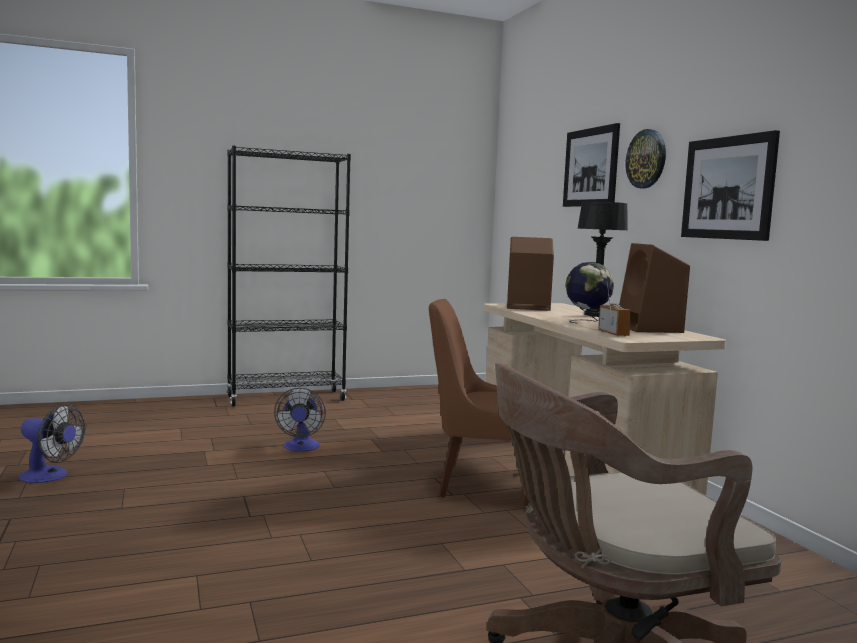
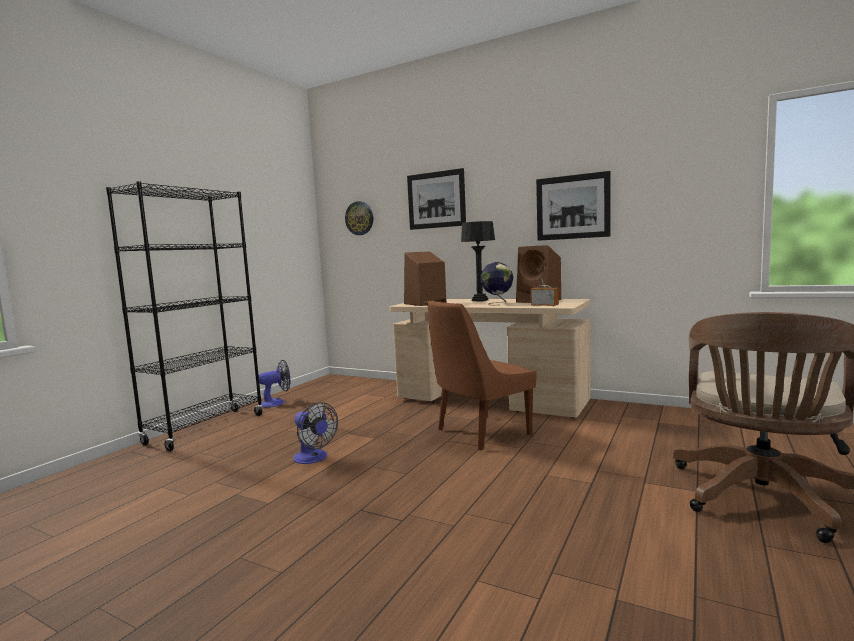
camera: 40 degrees left, 0 degrees up
fan [18,404,85,483] -> fan moved to [259,360,291,407]
wall clock [625,129,666,189] -> wall clock moved to [345,201,373,235]

